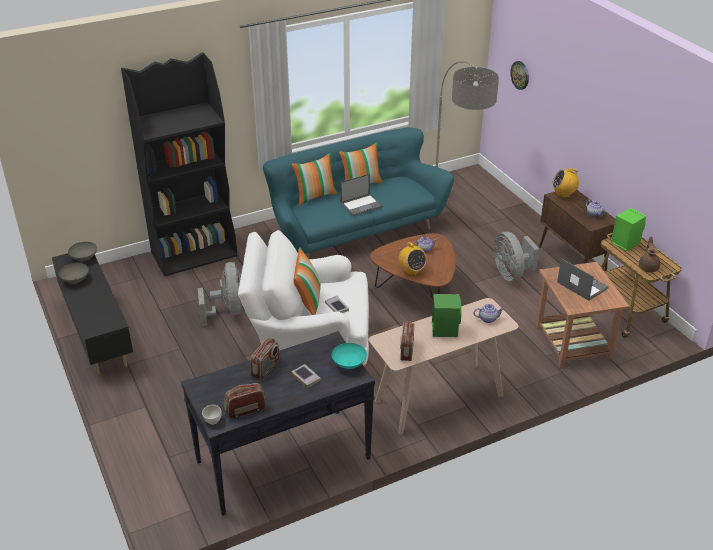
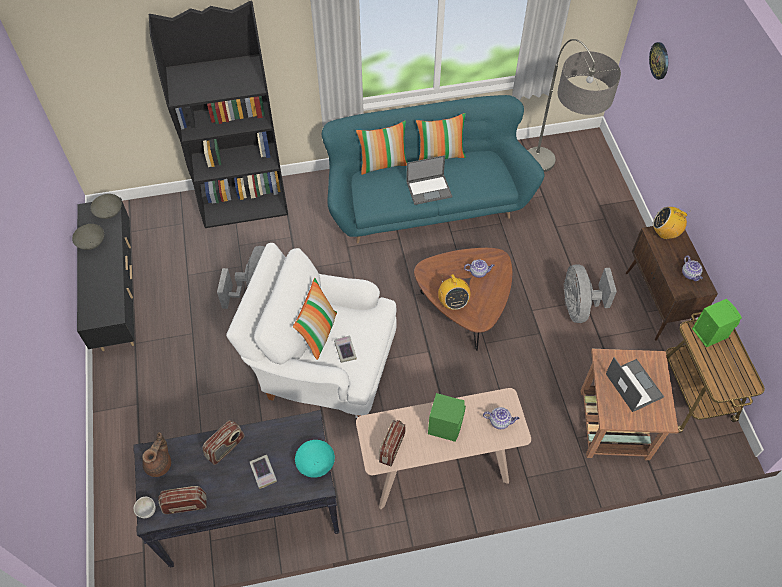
camera: 15 degrees right, 20 degrees up
brown teapot [639,236,660,272] -> brown teapot moved to [142,432,171,477]

